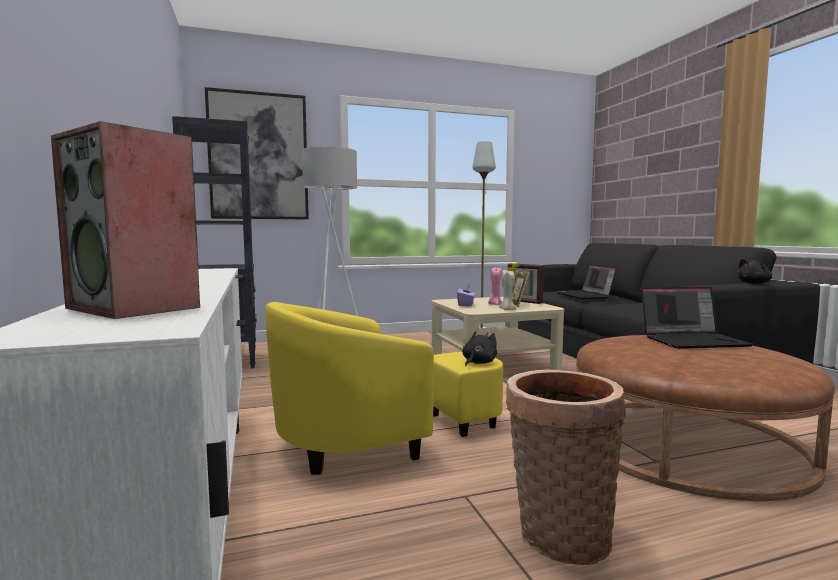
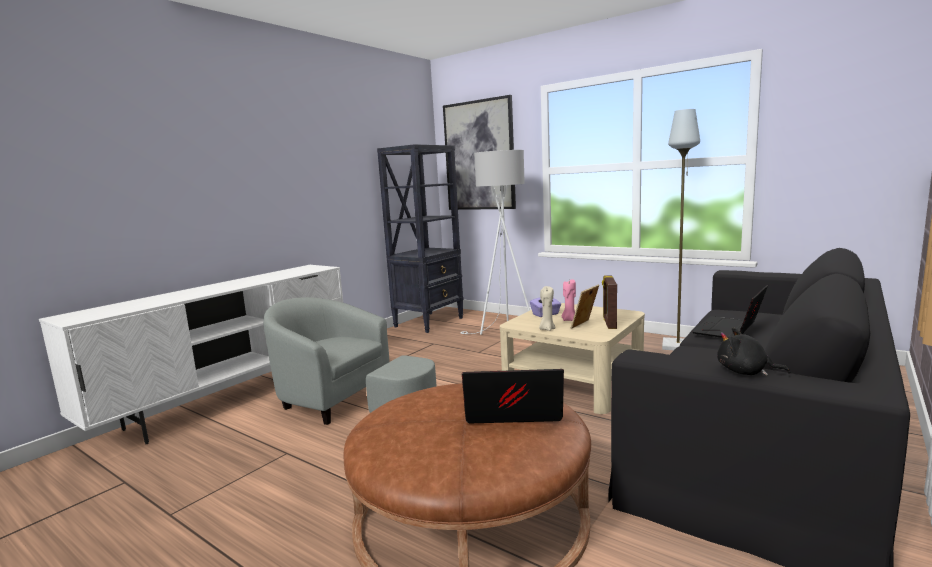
camera: 55 degrees right, 5 degrees up
speaker [51,121,200,319] -> none
yellow armchair [265,302,503,475] -> grey armchair [263,297,437,425]
black plush toy [462,331,497,366] -> none
basket [506,369,626,565] -> none
laptop [641,287,753,349] -> laptop turned 135 degrees clockwise [462,369,564,423]

